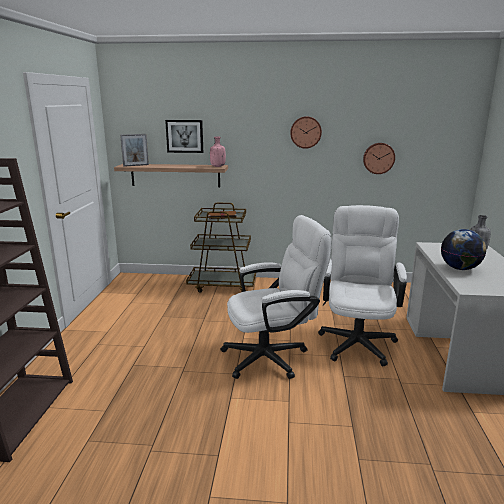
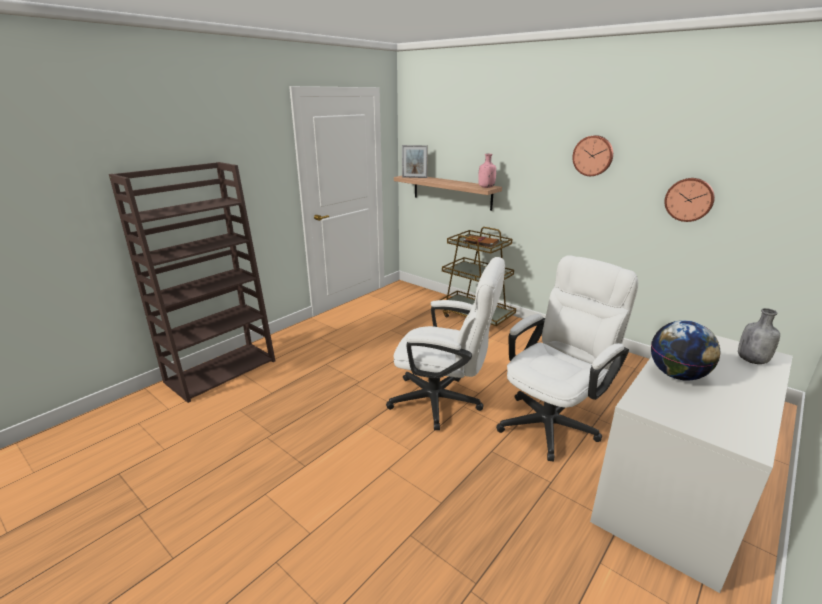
camera: 35 degrees right, 5 degrees up
picture [165,120,203,153] -> none

